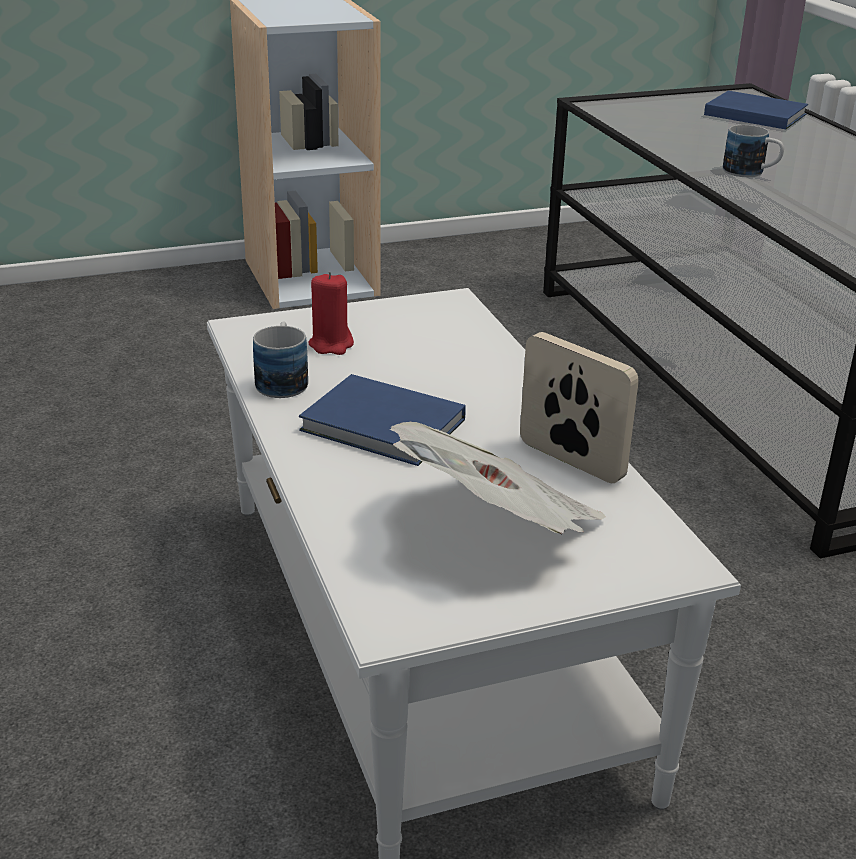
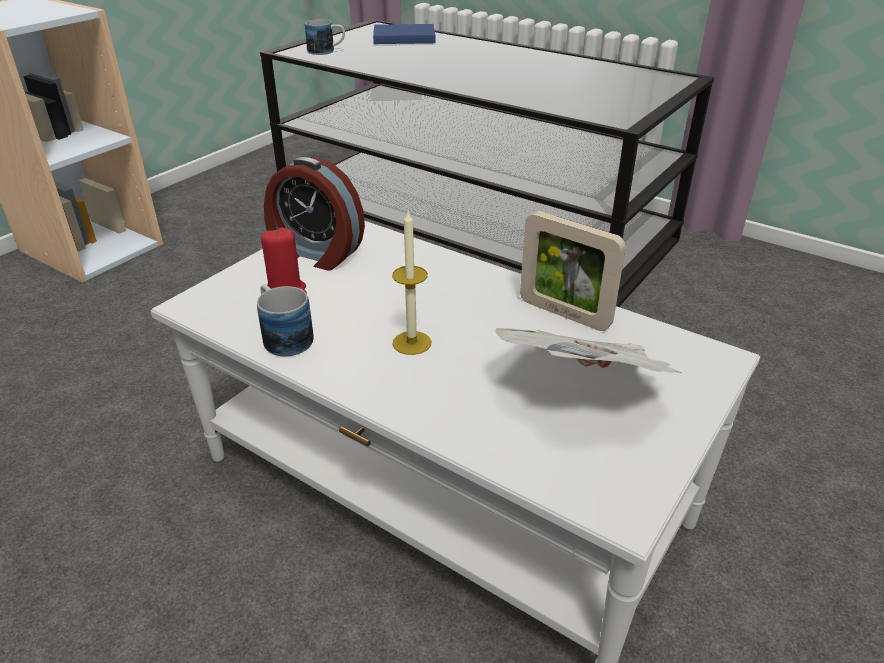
camera: 35 degrees left, 5 degrees up
blue book [299,374,466,466] -> candle [392,211,431,355]
picture frame [520,332,639,483] -> picture frame turned 150 degrees counterclockwise [520,211,626,331]
mug [723,125,784,177] -> mug moved to [305,19,345,55]
none -> alarm clock [264,157,365,271]

